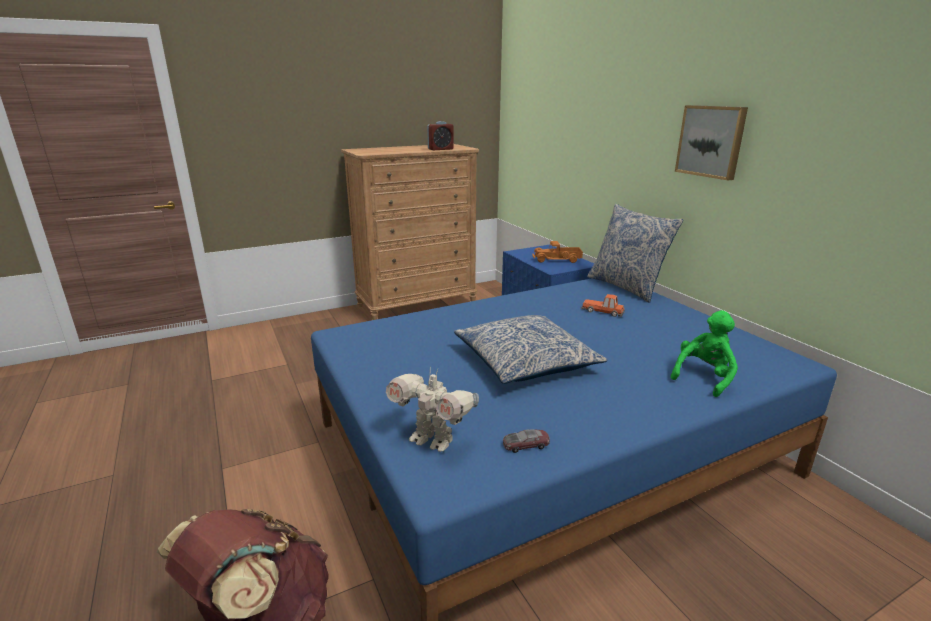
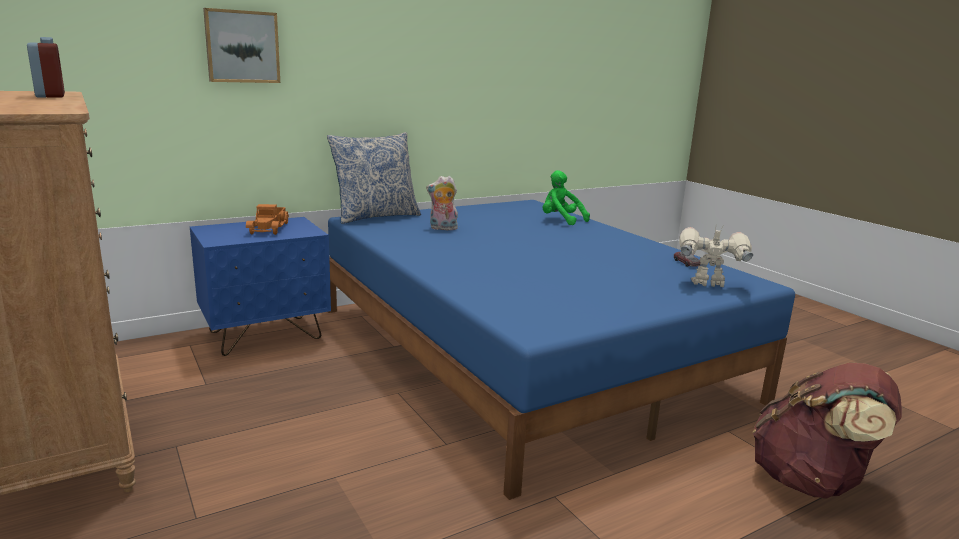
camera: 95 degrees left, 5 degrees down
toy robot [386,367,479,452] -> toy robot turned 105 degrees counterclockwise [679,227,753,287]
pillow [454,315,607,384] -> none
toy car [581,294,625,317] -> plush toy [426,176,458,230]
picture [675,105,748,180] -> picture moved to [203,8,280,83]

